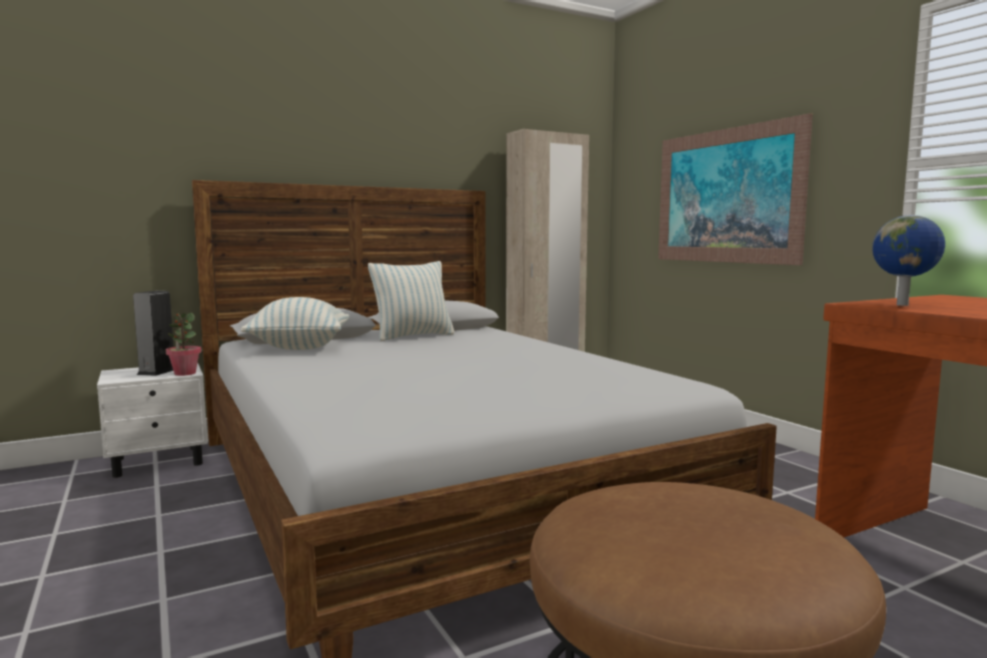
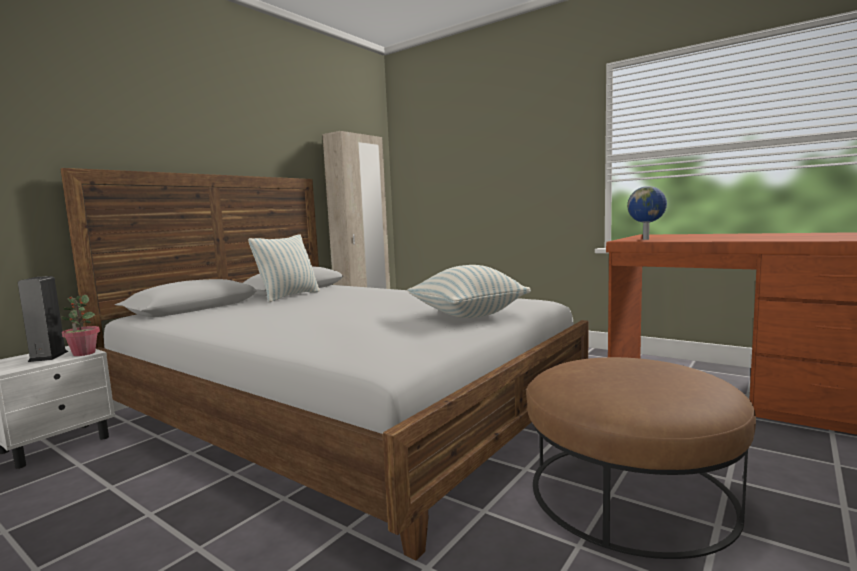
camera: 25 degrees left, 0 degrees up
pillow [241,297,349,350] -> pillow moved to [408,265,531,318]
picture [658,113,813,265] -> none

